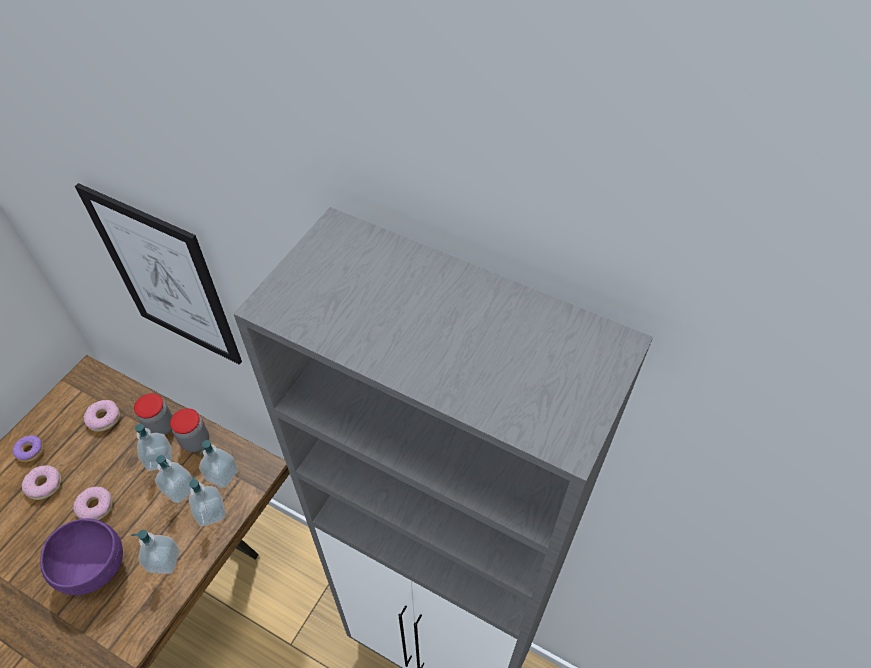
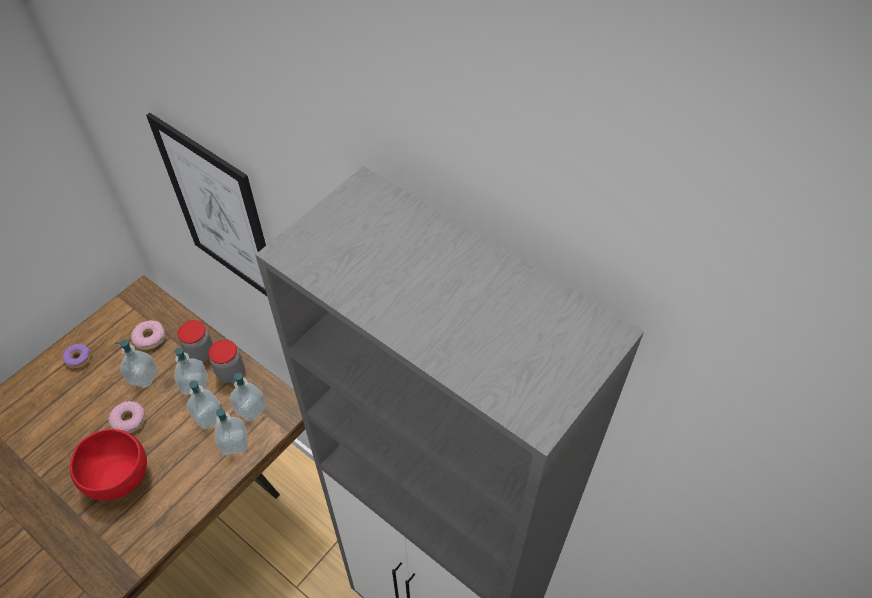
camera: 10 degrees right, 0 degrees up
donut [22,465,61,500] -> none
purple bowl [40,519,123,595] -> red bowl [70,429,147,500]
soap dispenser [131,530,180,574] -> soap dispenser moved to [115,340,158,388]

